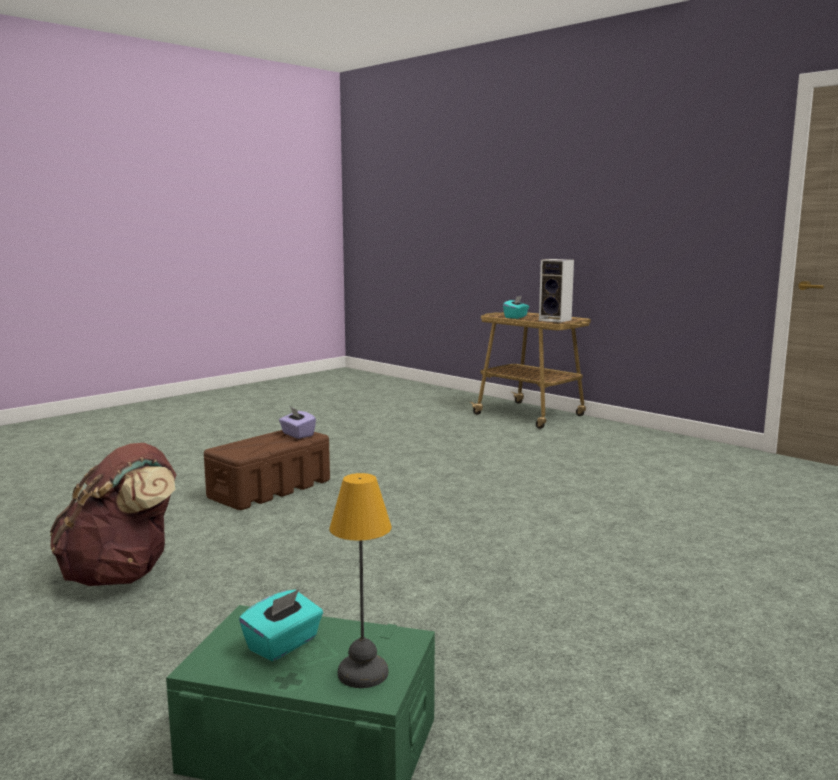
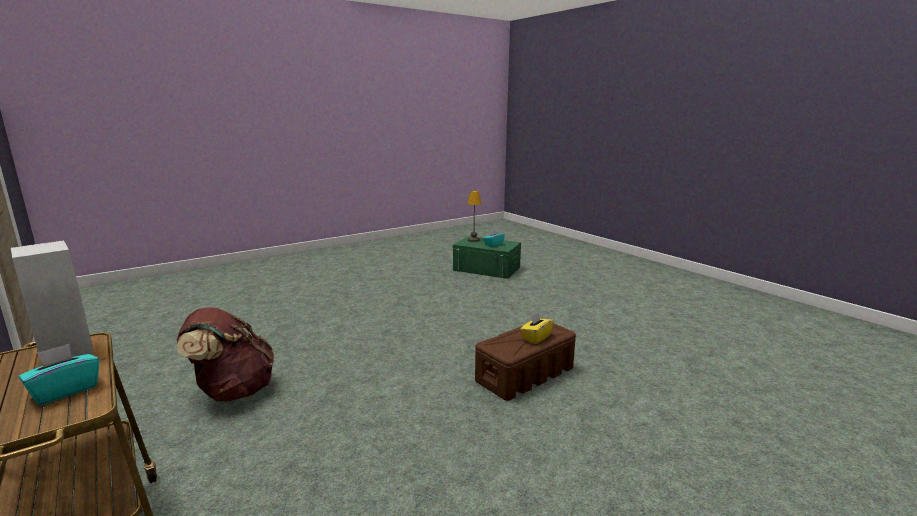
camera: 170 degrees left, 5 degrees up
brown backpack [50,443,176,586] -> brown backpack moved to [177,307,274,402]
purple tissue box [279,407,316,439] -> none
none -> yellow tissue box [520,312,554,344]

